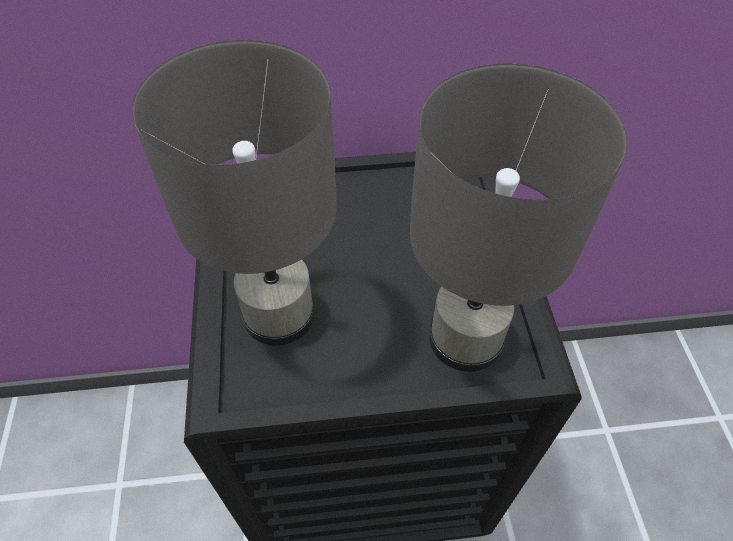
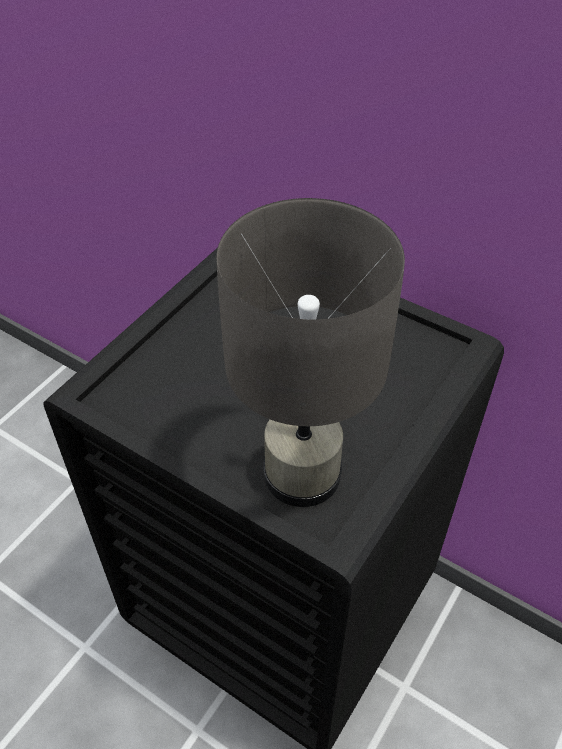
camera: 40 degrees right, 5 degrees down
grey table lamp [132,40,337,346] -> none

